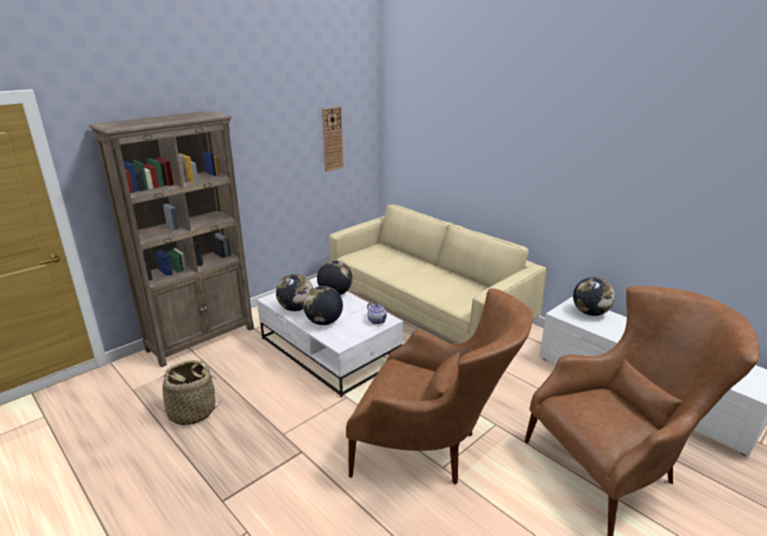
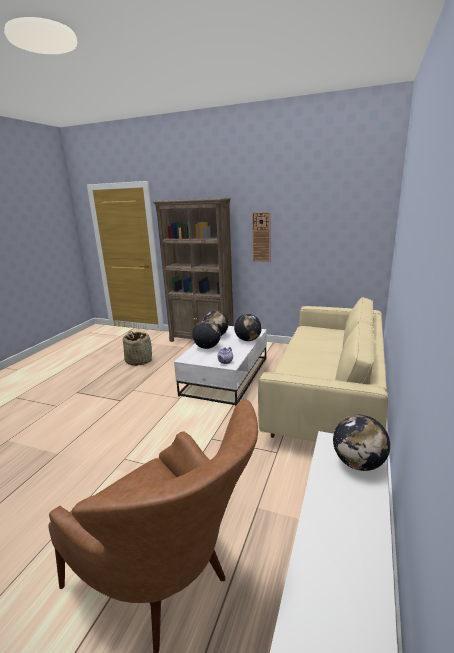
camera: 65 degrees right, 5 degrees down
wall clock [322,106,344,172] -> wall clock moved to [252,212,270,262]
brown armchair [346,288,533,485] -> none

